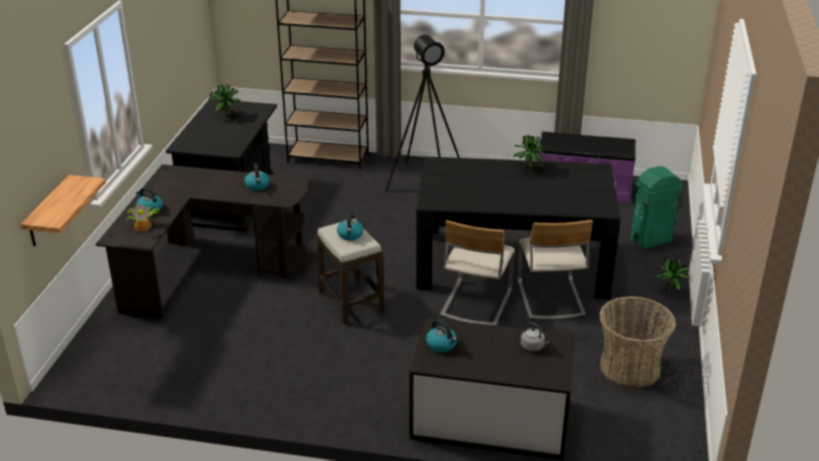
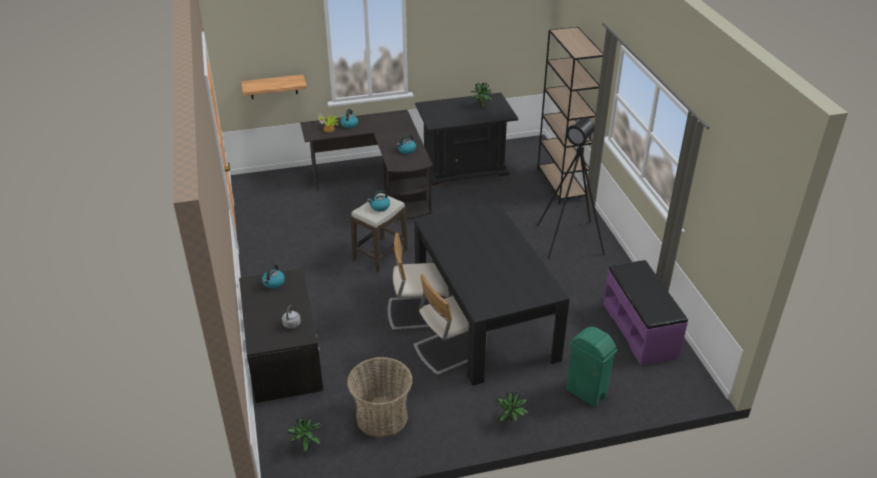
camera: 65 degrees right, 5 degrees up
potted plant [514,135,545,169] -> potted plant moved to [288,417,322,452]

